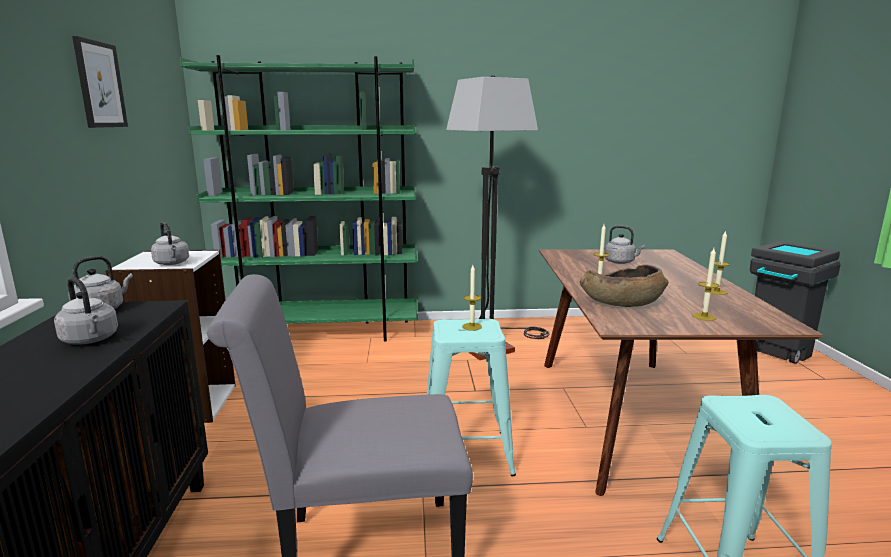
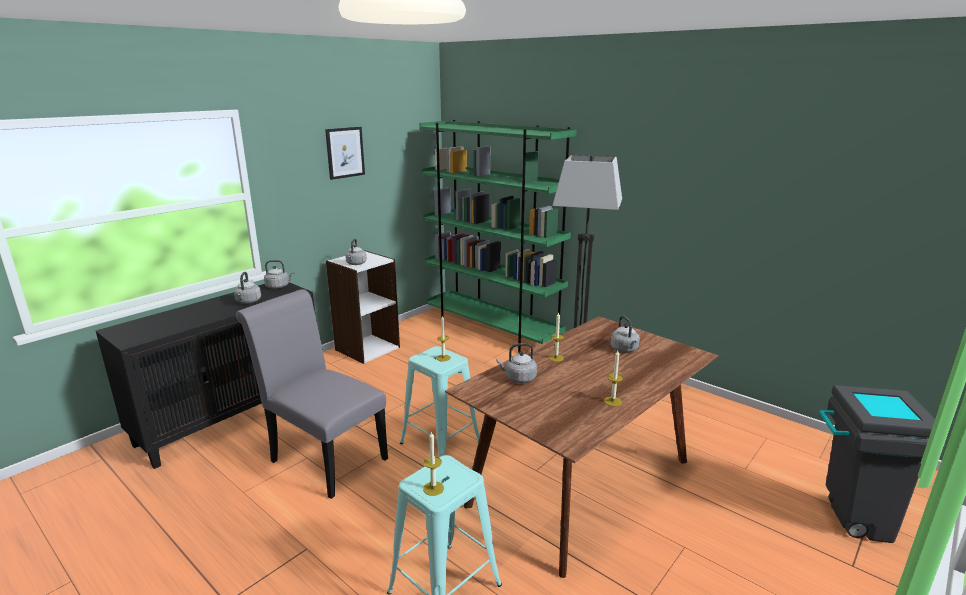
camera: 45 degrees right, 5 degrees up
brown bowl [580,264,668,307] -> grey kettle [497,343,537,383]
candle [693,248,719,321] -> candle moved to [423,431,444,496]

